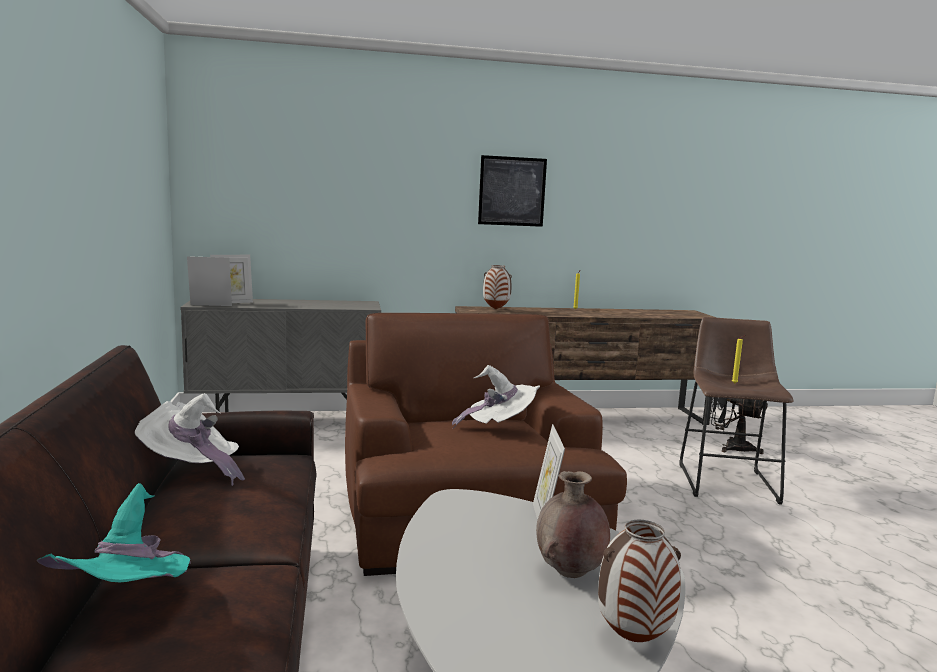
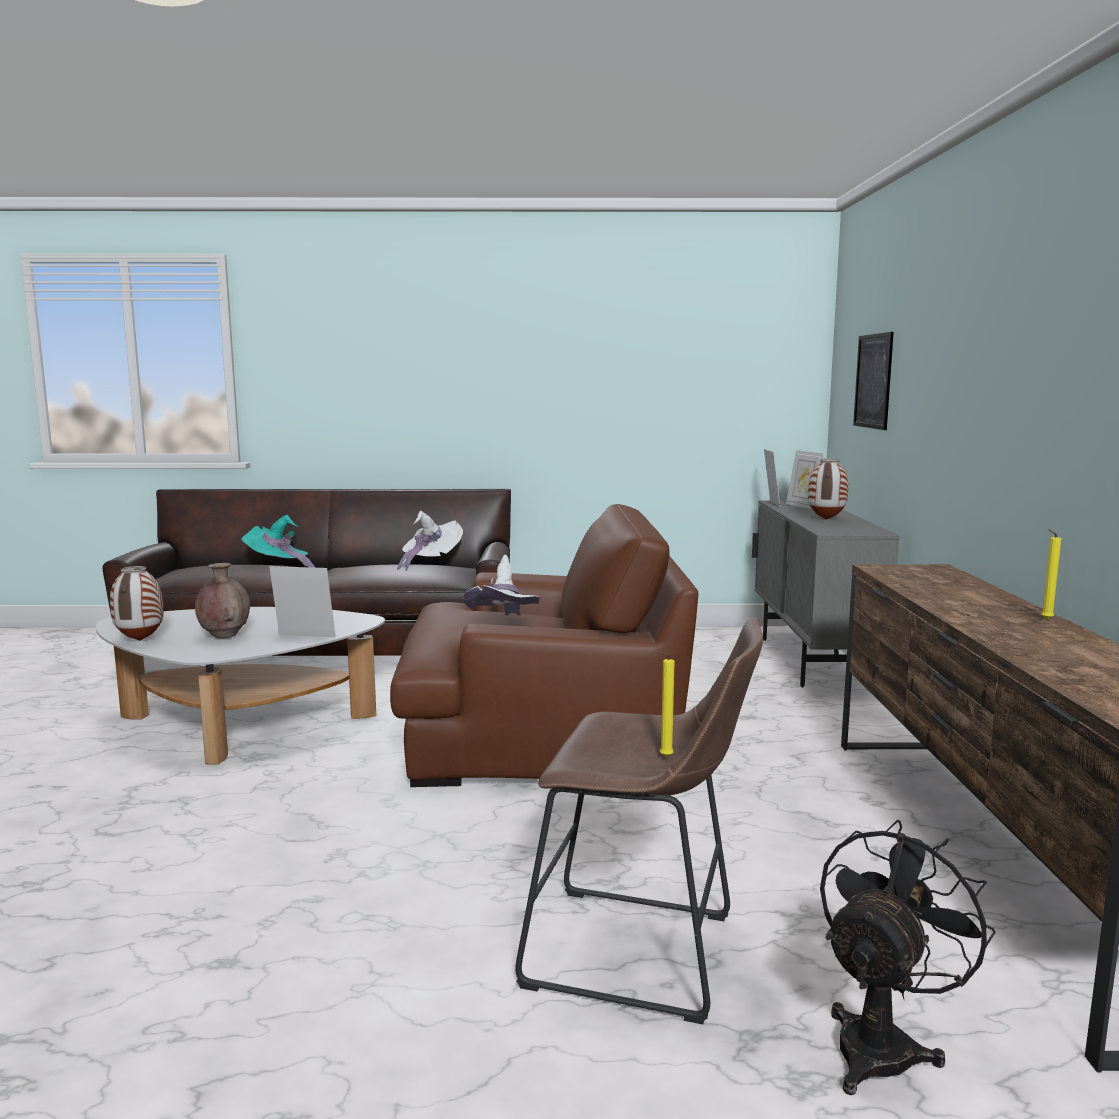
camera: 100 degrees right, 0 degrees up
picture [478,155,547,227] -> picture moved to [853,332,894,430]
vase [483,265,512,309] -> vase moved to [808,459,849,520]

